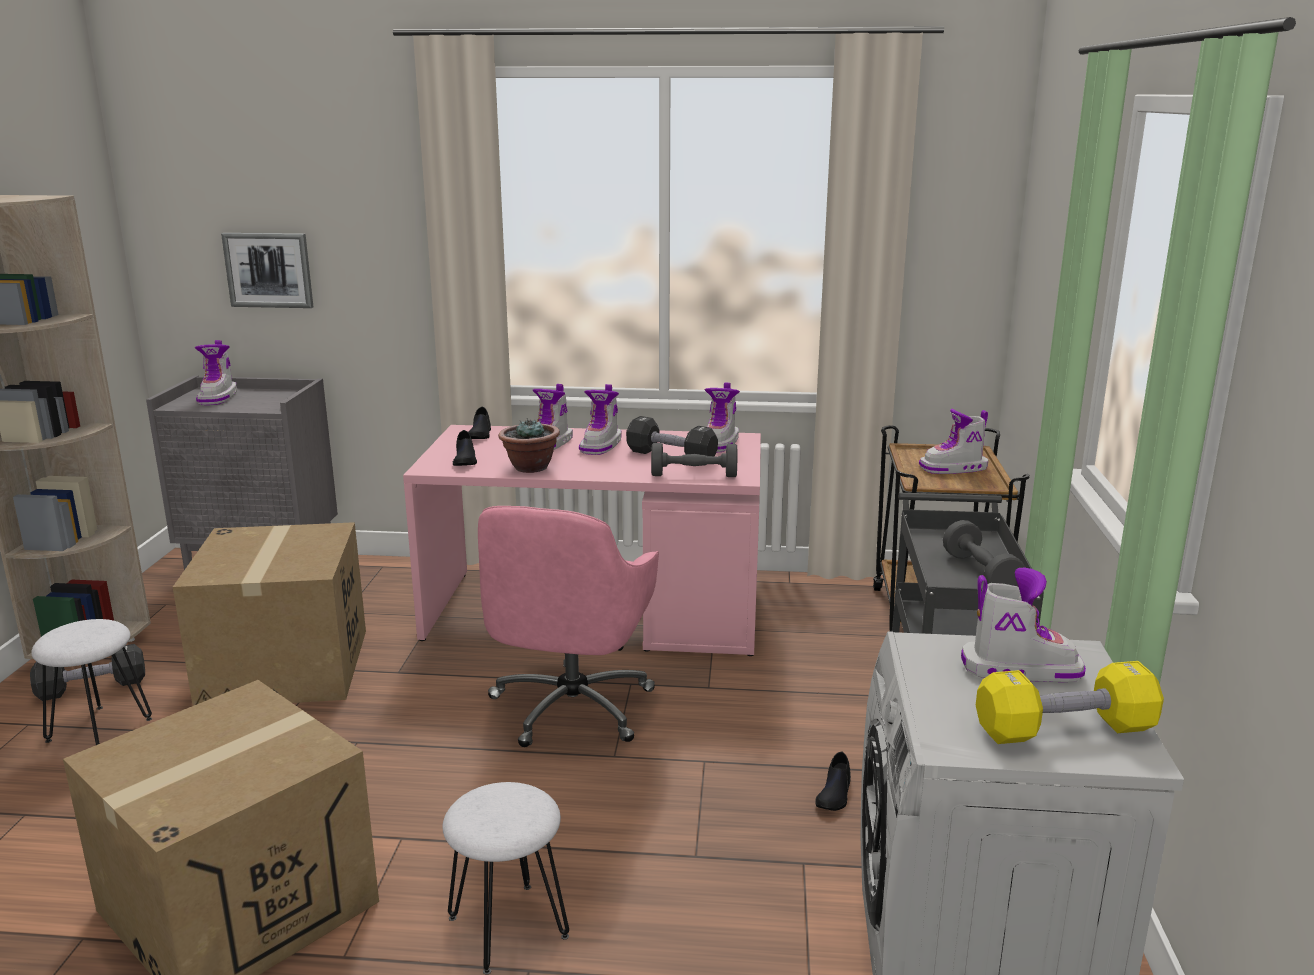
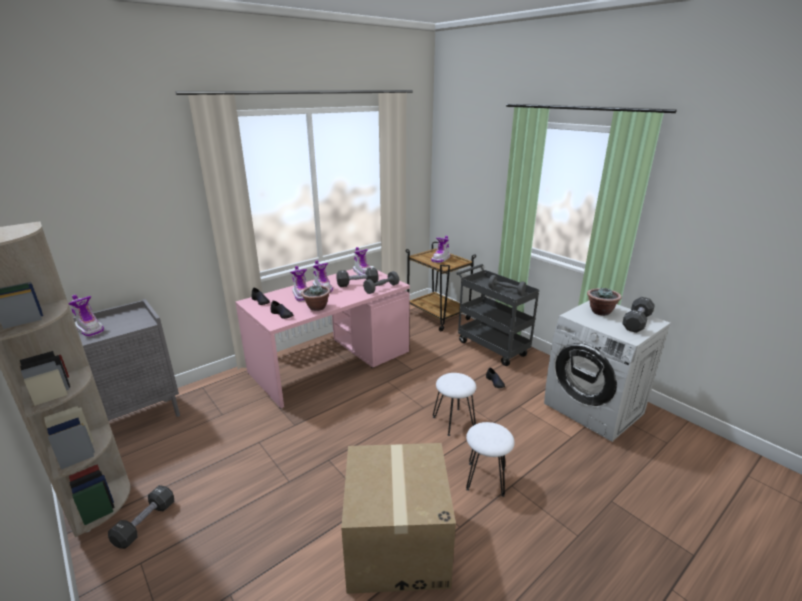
camera: 45 degrees left, 5 degrees up
white stool [31,619,152,745] -> white stool moved to [433,373,476,436]
cardboard box [173,522,366,706] -> none
picture [221,233,313,308] -> none
pink office chair [478,506,659,747] -> none
boot [961,568,1086,682] -> potted plant [587,287,621,316]
yellow dumbbell [976,661,1164,744] -> black dumbbell [622,297,655,333]

